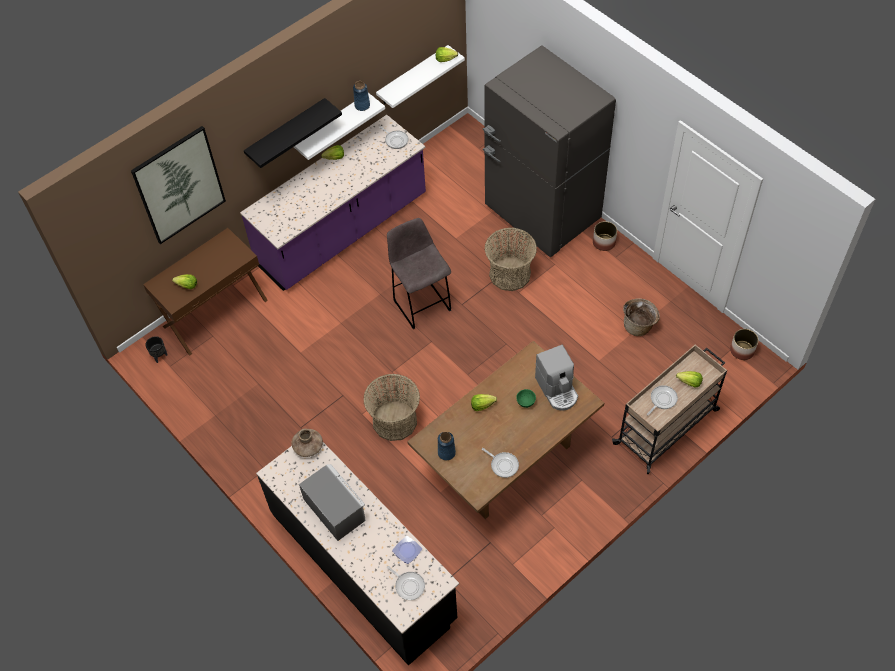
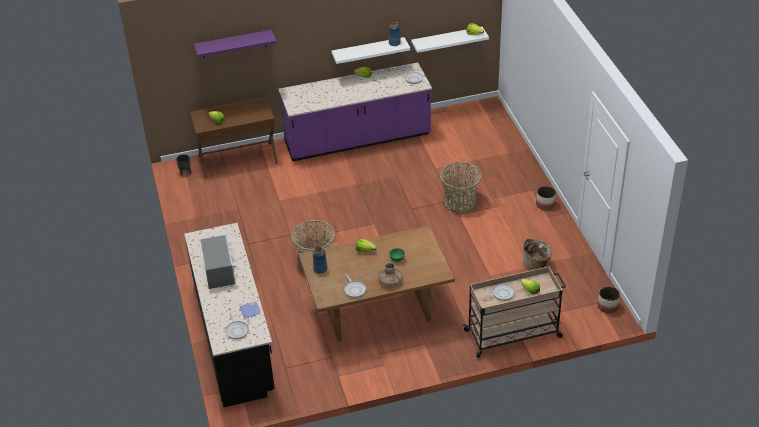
camera: 25 degrees right, 15 degrees down
picture [131,126,226,244] -> purple shelf [194,30,276,58]
black shelf [244,98,342,168] -> none
brown vase [291,429,323,457] -> brown vase moved to [378,262,403,286]
grey stool [387,218,451,329] -> none
grey fridge [483,45,616,257] -> none
coffee machine [535,345,578,411] -> none

